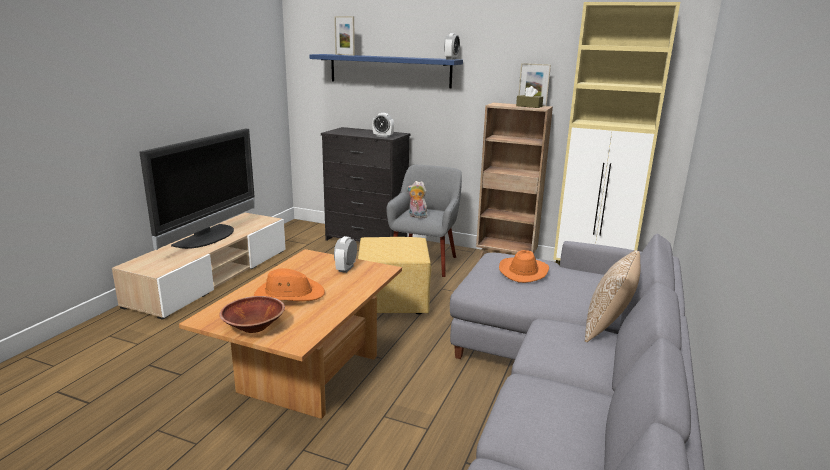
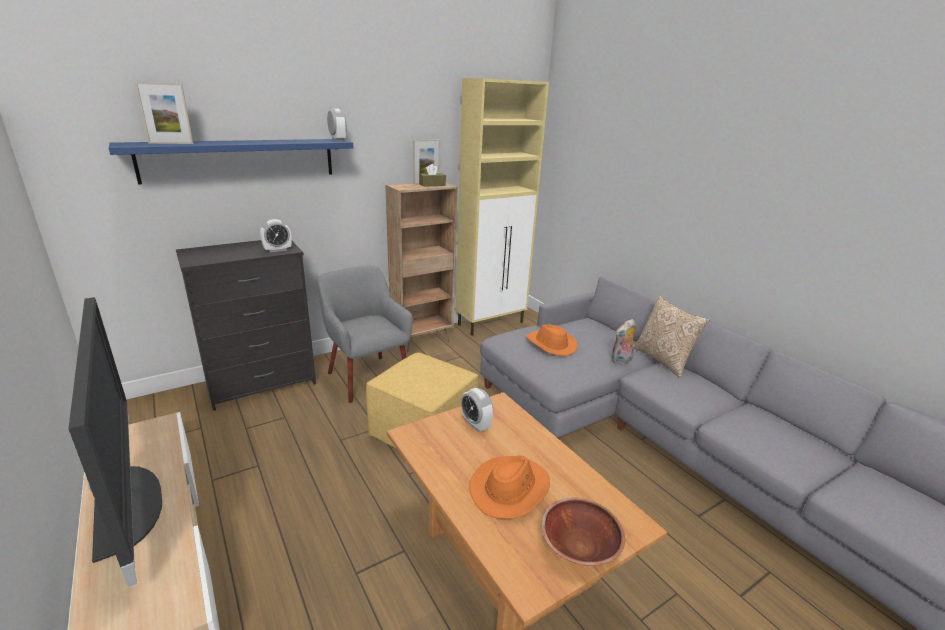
camera: 55 degrees left, 5 degrees up
plush toy [407,181,427,218] -> plush toy moved to [611,319,636,364]

